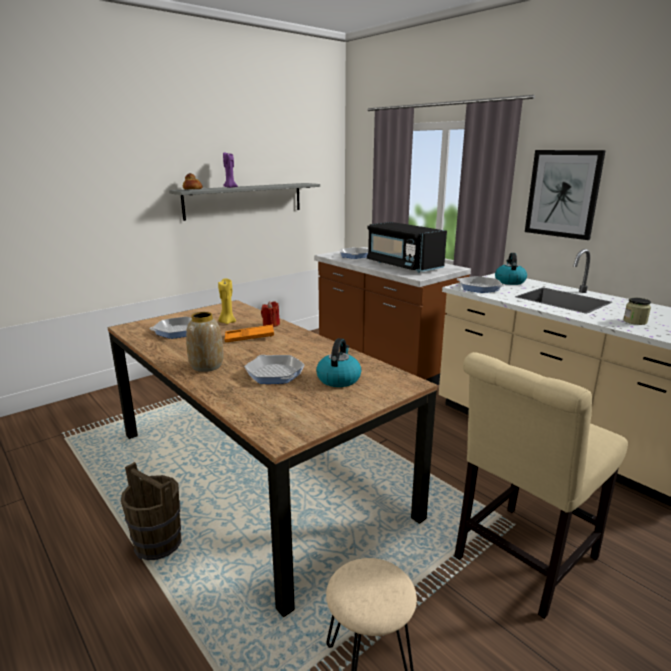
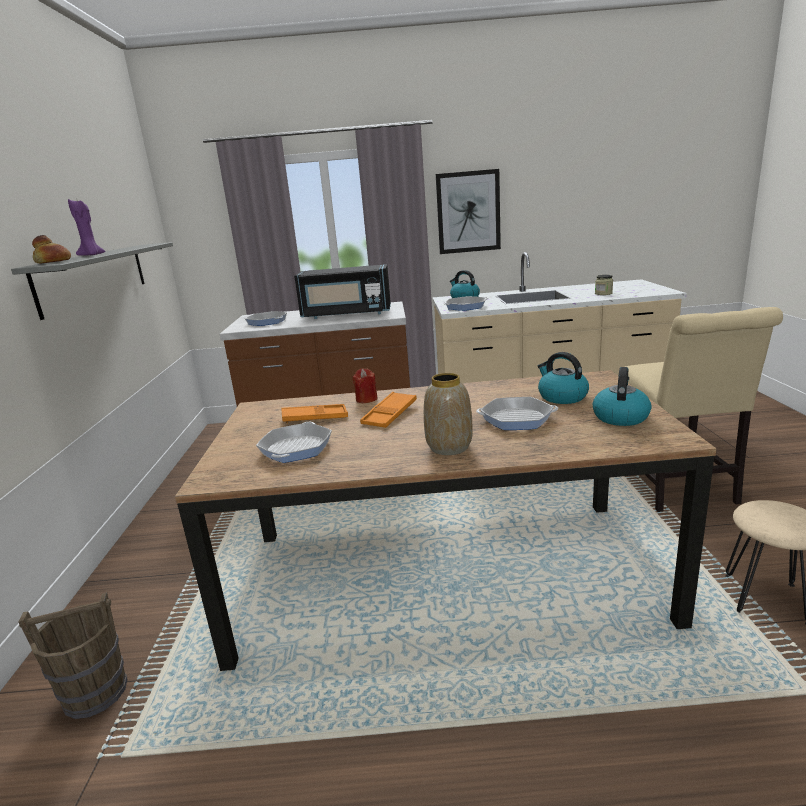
camera: 50 degrees left, 0 degrees up
brown bucket [121,462,181,560] -> brown bucket moved to [18,592,128,719]
yellow candle [218,278,236,324] -> orange tray [281,404,348,423]
none -> kettle [593,367,652,426]

